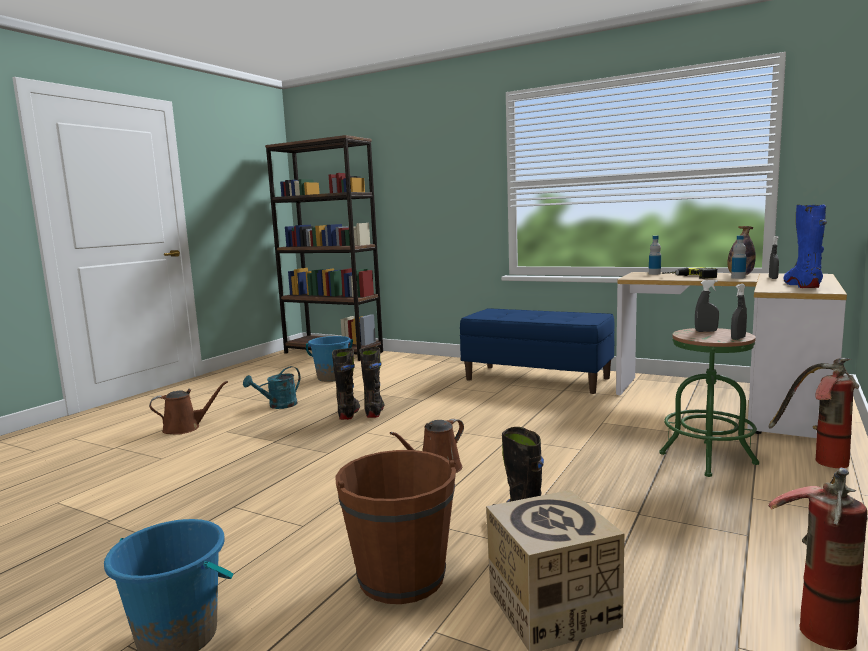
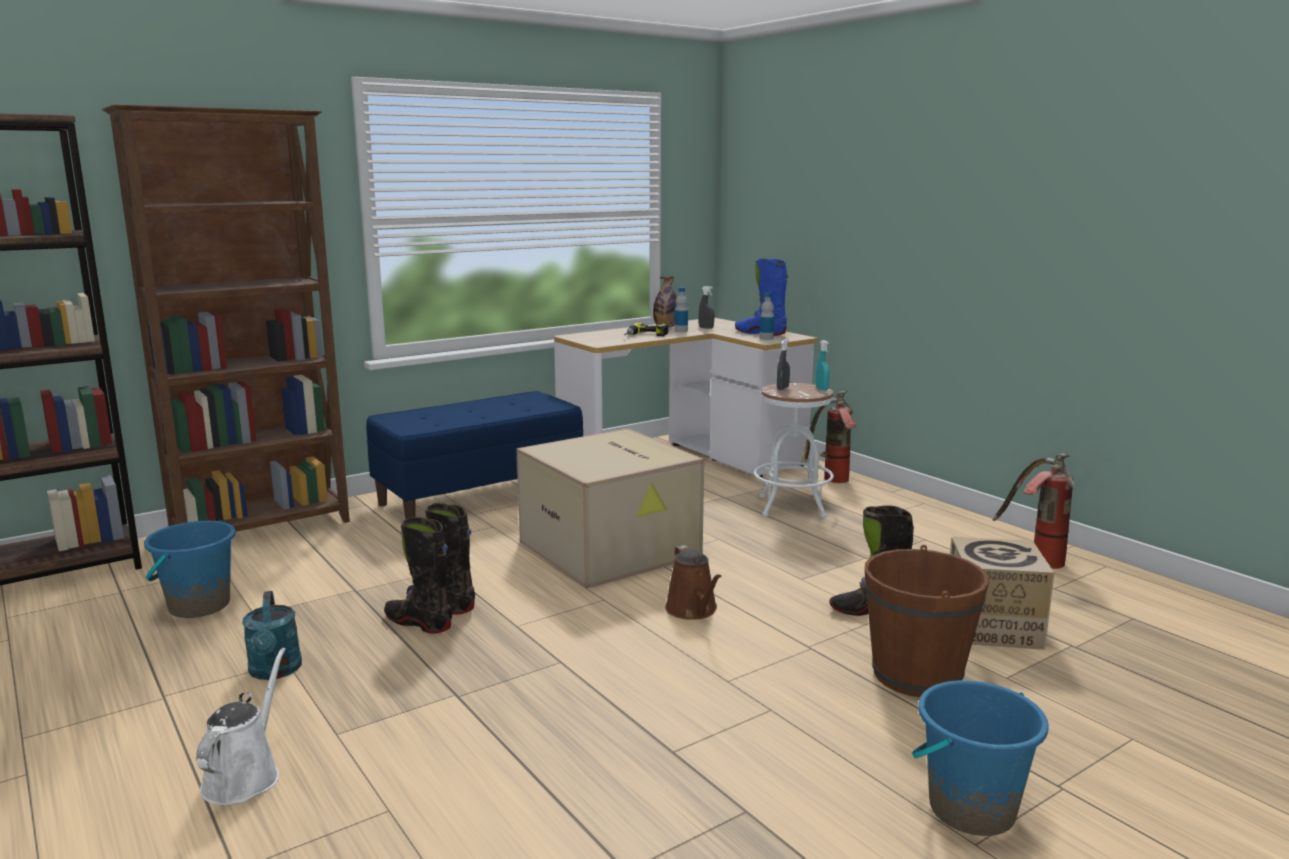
camera: 65 degrees left, 5 degrees up
brown watering can [149,381,228,435] -> white watering can [196,648,286,805]
bottle [649,236,661,275] -> bottle moved to [760,293,774,340]
green stool [659,328,759,477] -> white stool [754,383,834,518]
grey spray bottle [731,284,747,340] -> turquoise spray bottle [816,340,830,391]
none -> brown bookcase [102,105,350,532]
none -> cardboard box [516,429,704,588]

